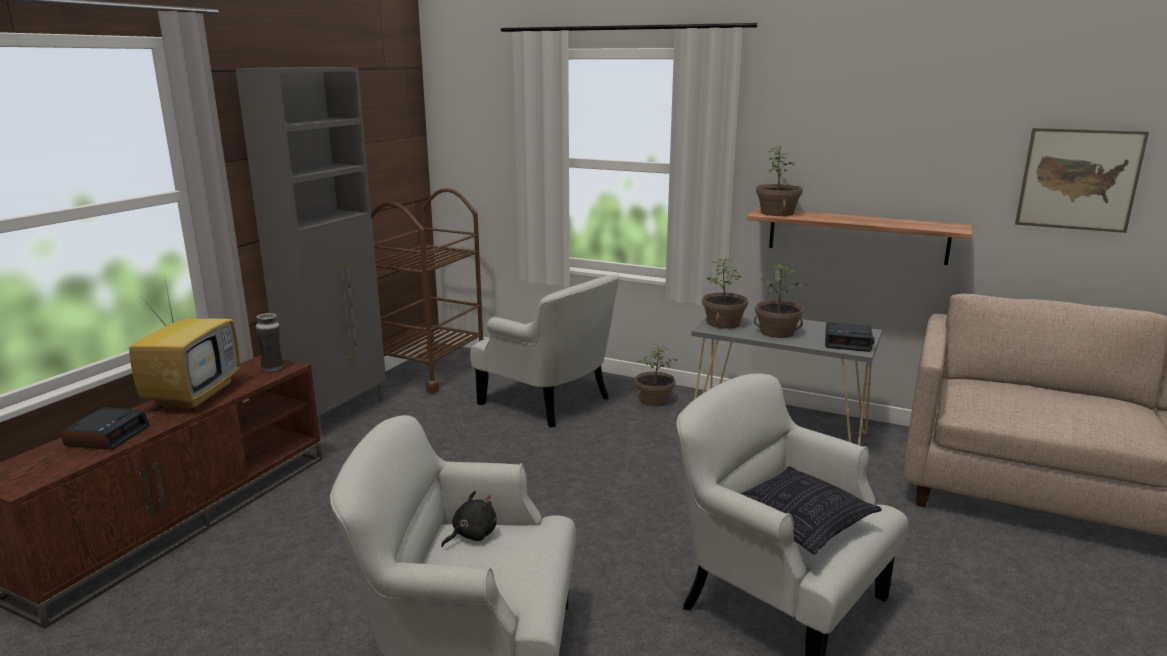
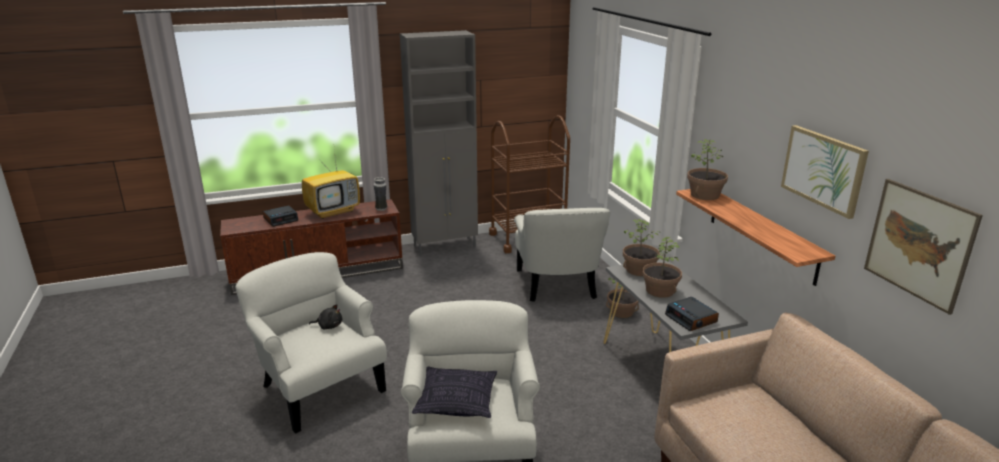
camera: 45 degrees right, 5 degrees up
none -> picture [781,125,869,219]

